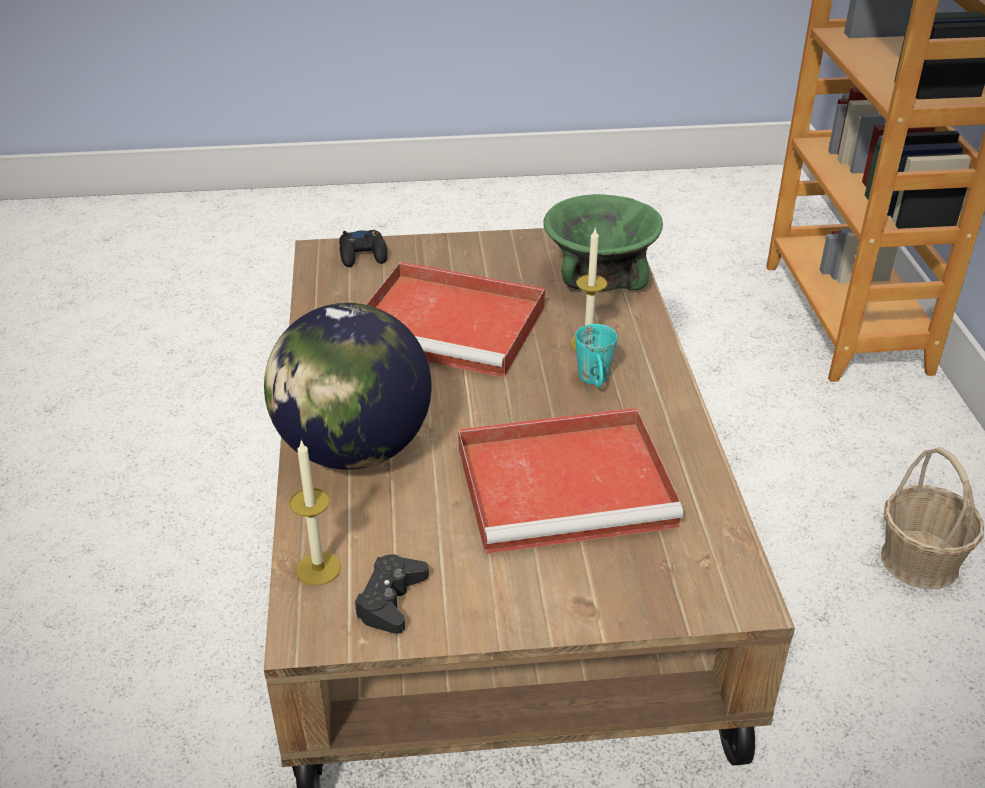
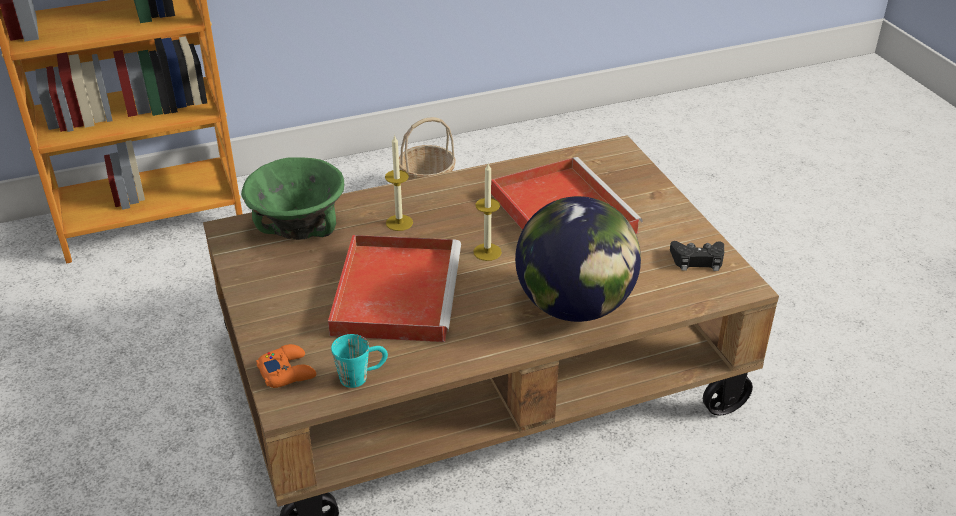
camera: 105 degrees left, 0 degrees up
candle [289,440,341,586] -> candle moved to [473,164,502,261]
black game controller [339,230,388,267] -> orange game controller [256,344,316,388]
turquoise mug [575,324,617,387] -> turquoise mug moved to [331,334,388,388]

